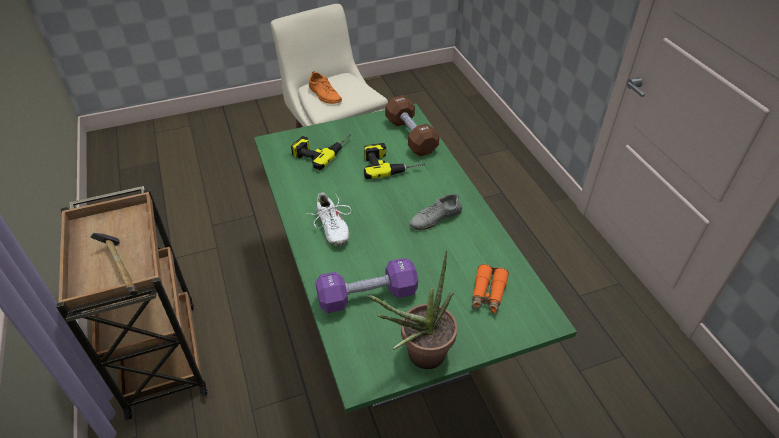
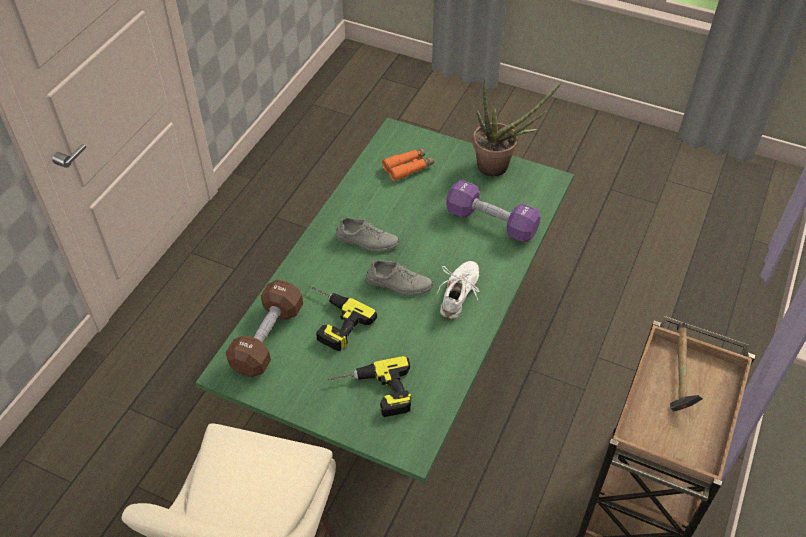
camera: 135 degrees left, 5 degrees up
orange shoe [309,71,342,104] -> none
none -> grey shoe [366,260,433,296]

